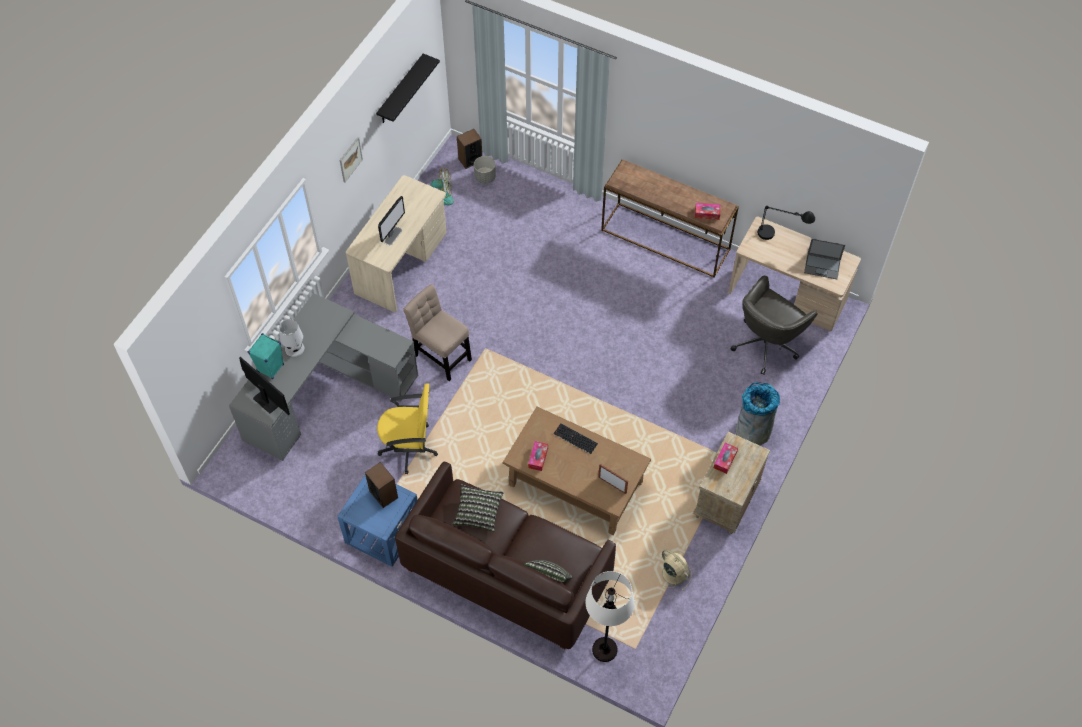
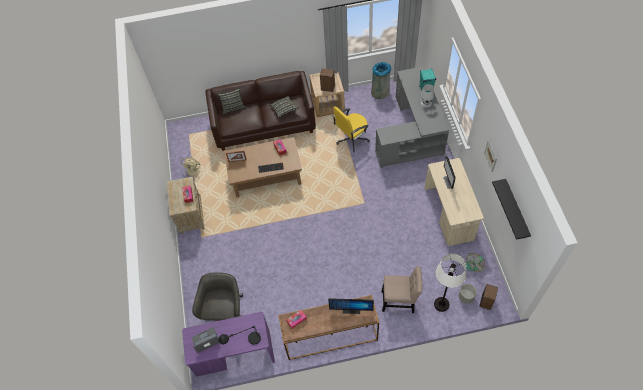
camera: 145 degrees right, 0 degrees up
monitor [239,357,290,415] -> monitor moved to [328,298,374,314]
blue side table [337,475,418,567] -> beige side table [309,72,345,117]
beige chair [403,284,472,381] -> beige chair moved to [382,266,422,313]
white floor lamp [585,571,635,662] -> white floor lamp moved to [434,254,466,312]
beige desk [729,216,861,331] -> purple desk [182,312,275,377]
grey trash can [736,382,780,445] -> grey trash can moved to [371,62,392,99]

